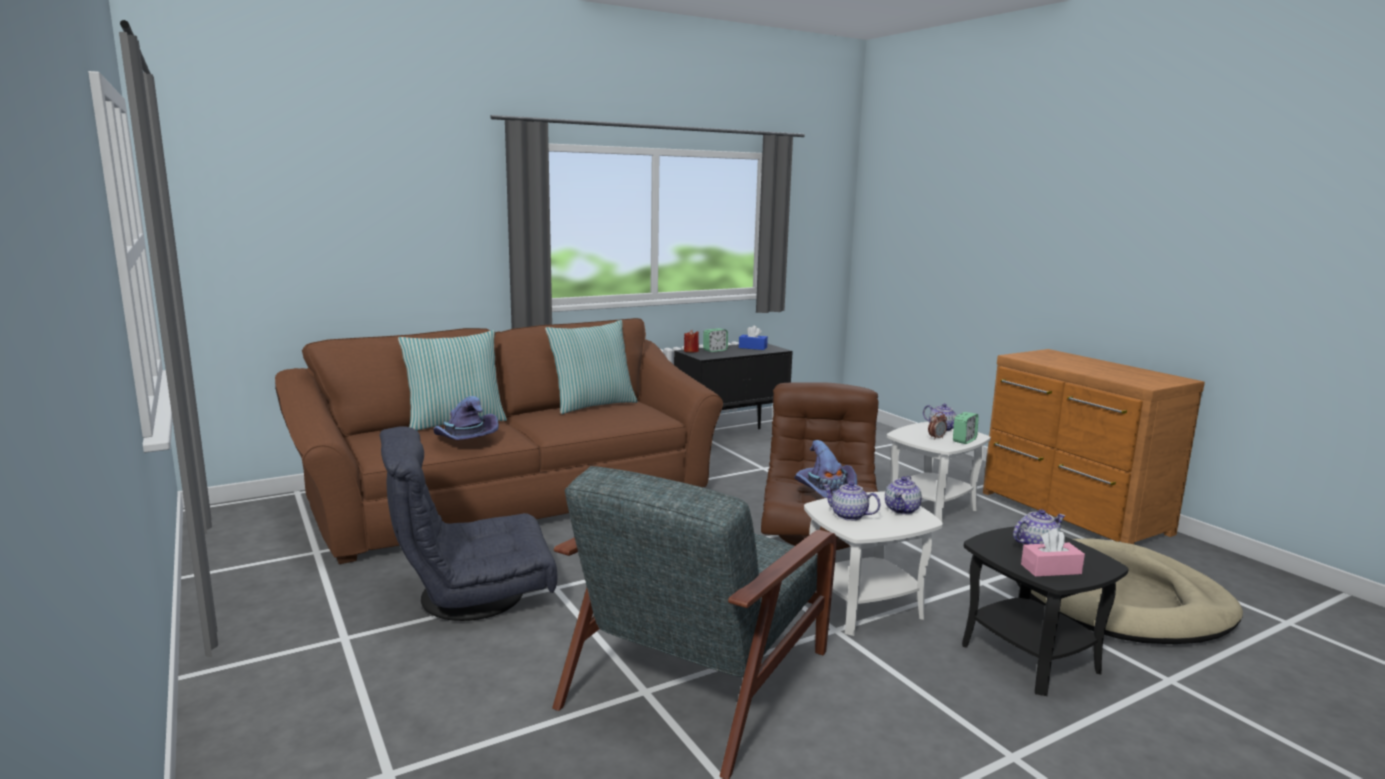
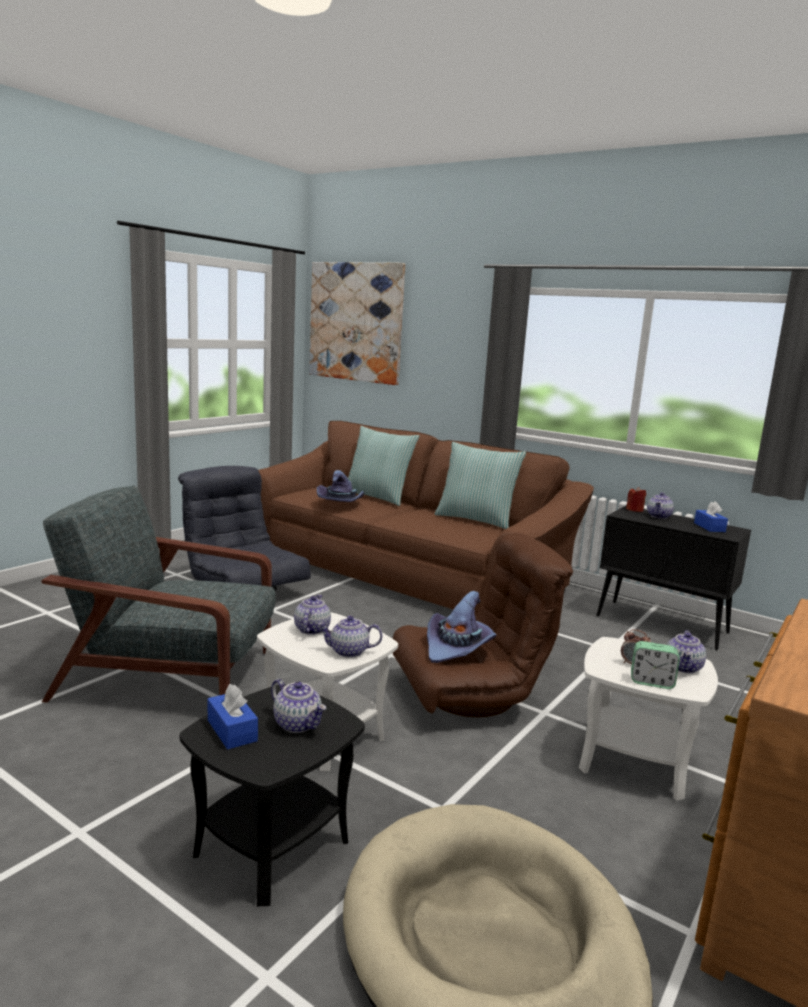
camera: 65 degrees right, 0 degrees up
alarm clock [703,328,728,352] -> teapot [647,492,674,519]
pink tissue box [1021,528,1085,577] -> blue tissue box [208,684,258,750]
none -> picture [309,262,405,385]

